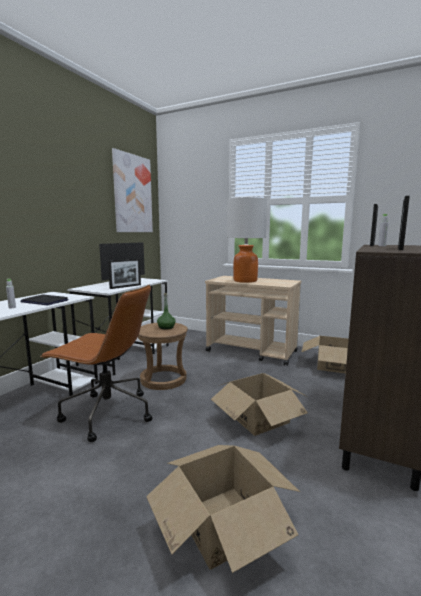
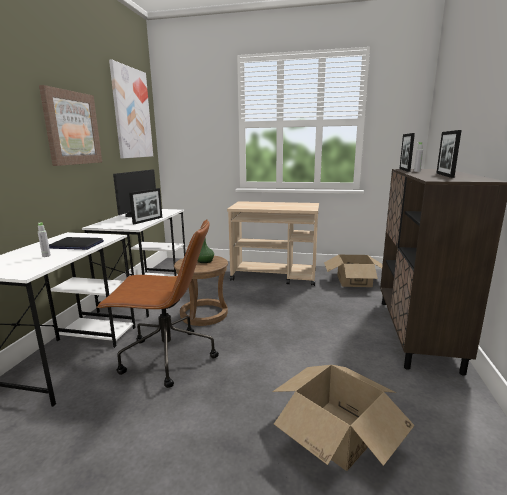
camera: 15 degrees left, 5 degrees up
cardboard box [211,373,308,436] -> none
table lamp [227,197,267,283] -> none
none -> picture [39,85,102,166]

